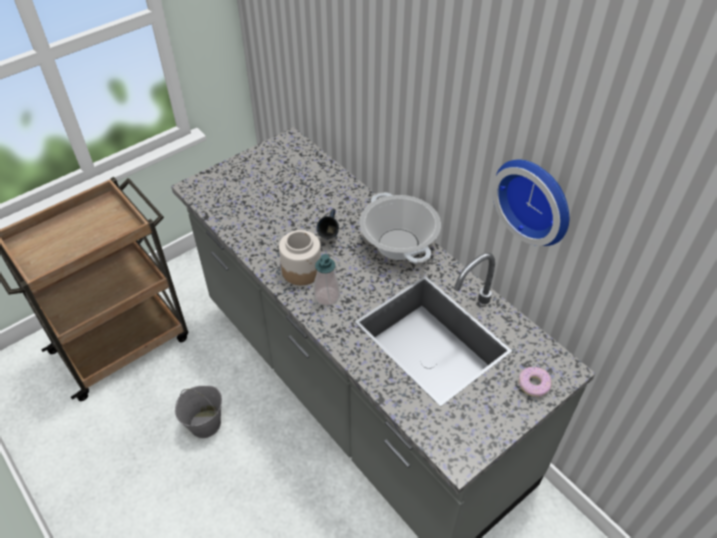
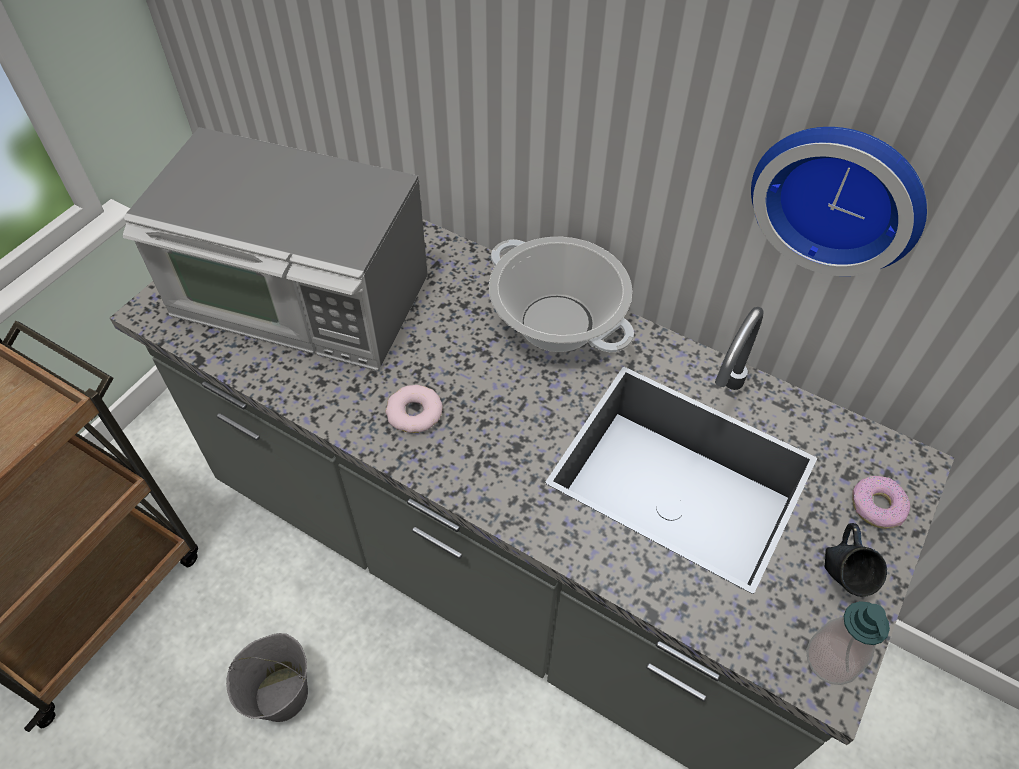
camera: 20 degrees left, 5 degrees up
jar [279,230,321,285] -> donut [385,385,443,433]
soap dispenser [314,254,340,306] -> soap dispenser moved to [806,601,890,685]
blue mug [316,209,339,239] -> blue mug moved to [825,523,887,597]
none -> microwave [123,127,428,371]

